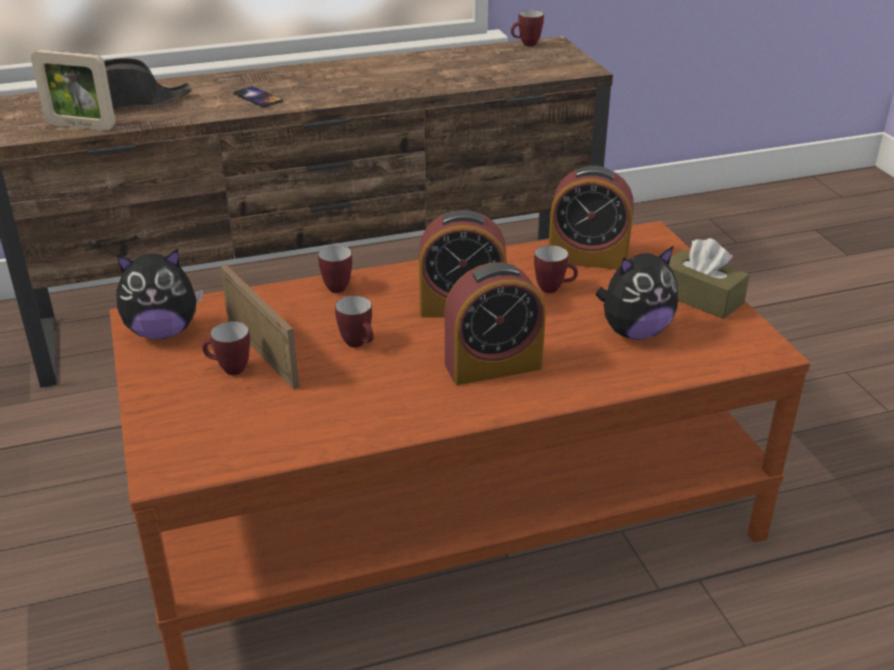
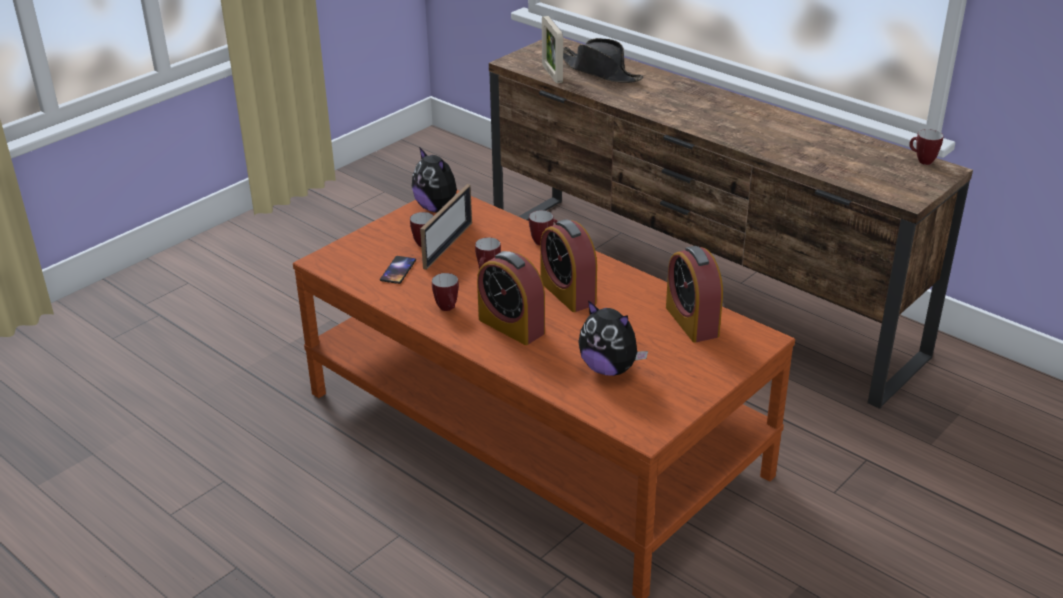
camera: 60 degrees right, 0 degrees up
phone [233,86,283,108] -> phone moved to [380,256,416,284]
mug [534,245,578,293] -> mug moved to [432,273,459,311]
brown tissue box [669,238,749,319] -> none

